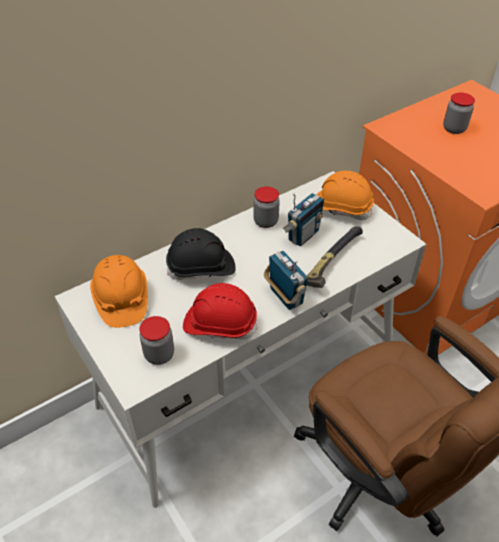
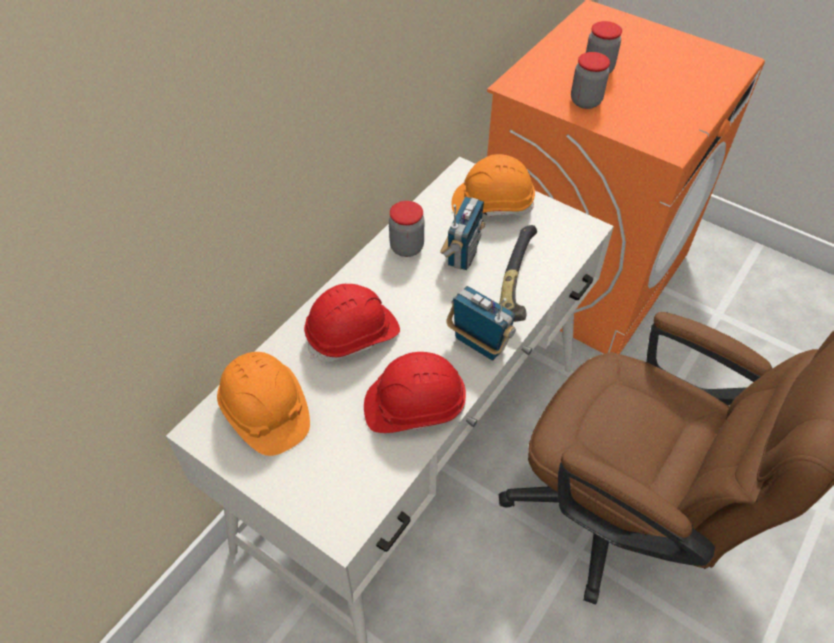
camera: 20 degrees left, 5 degrees up
jar [139,316,174,365] -> jar moved to [571,52,610,109]
black hard hat [166,228,236,280] -> red hard hat [304,284,400,362]

